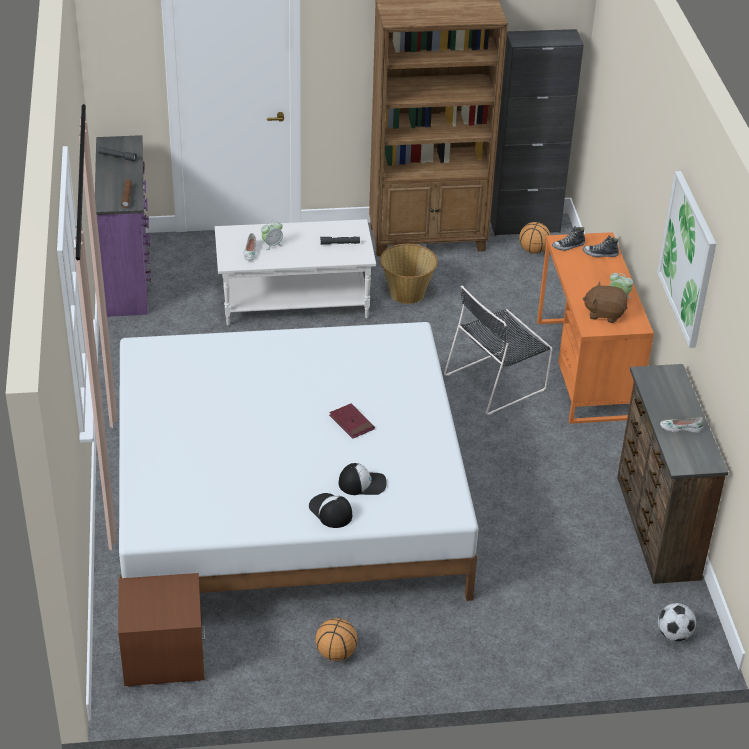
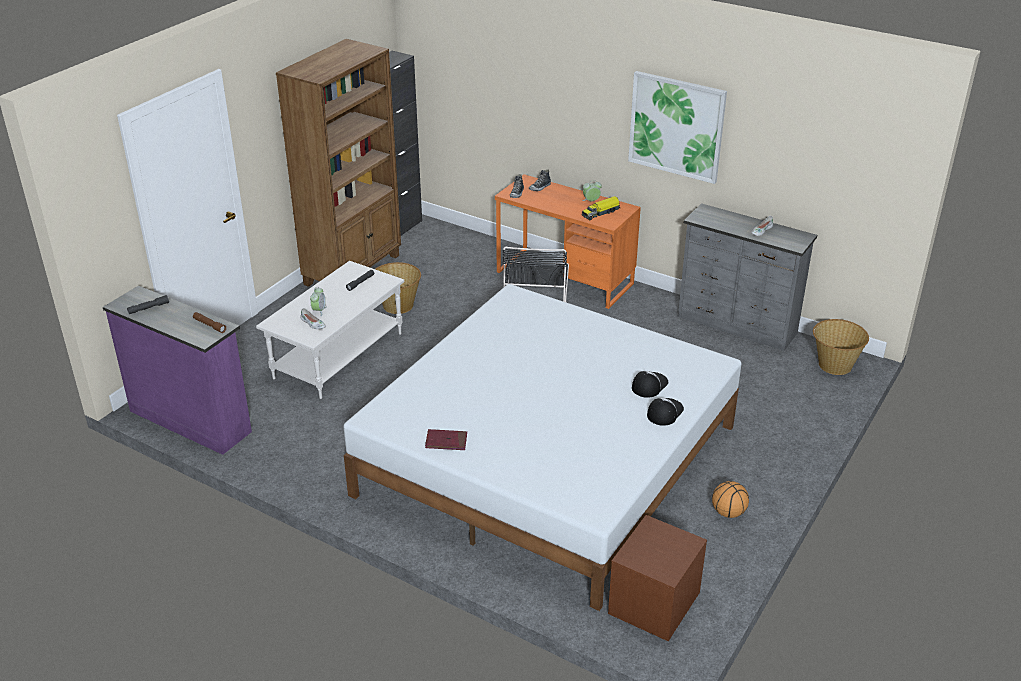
camera: 50 degrees left, 5 degrees down
cap [309,493,352,528] -> cap turned 120 degrees clockwise [647,398,684,426]
red book [329,404,375,439] -> red book moved to [425,429,467,450]
basketball [519,222,550,253] -> none
brown plush toy [582,282,628,323] -> toy truck [582,196,620,220]
brown dresser [617,364,728,584] -> grey dresser [678,203,817,351]
football [658,603,696,641] -> basket [813,319,869,375]

